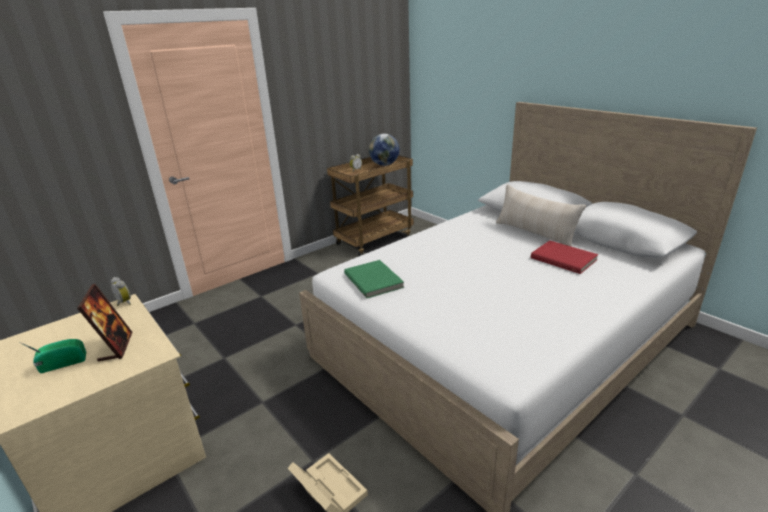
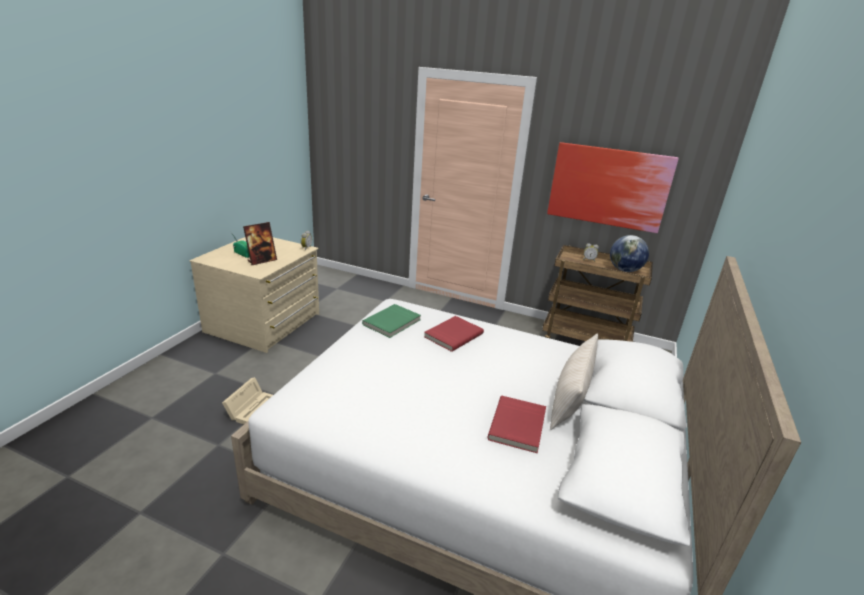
camera: 60 degrees right, 0 degrees up
none -> red book [424,316,484,352]
none -> picture [547,142,679,233]

